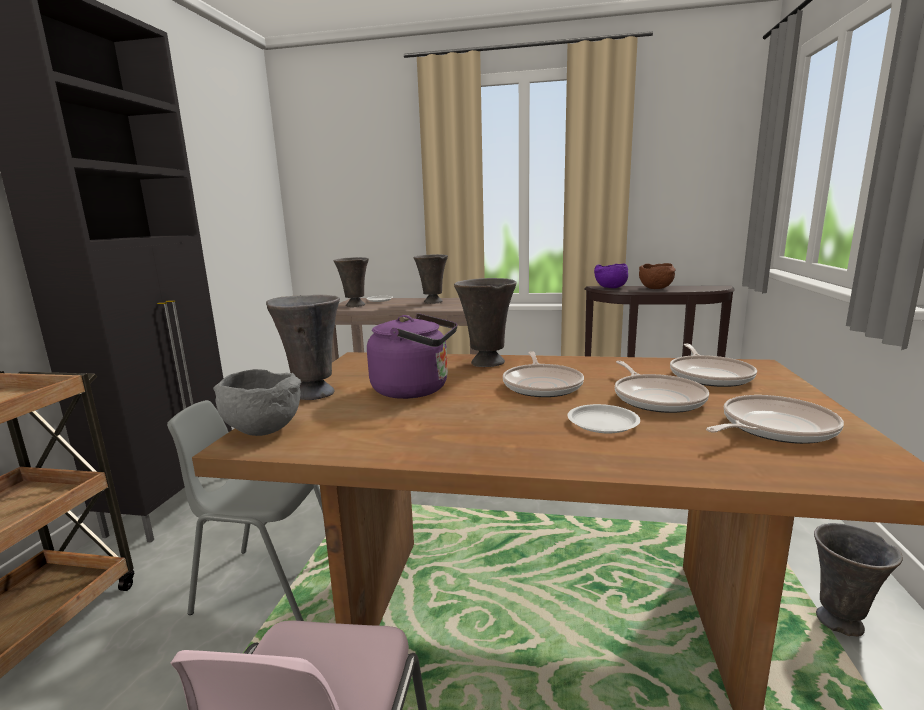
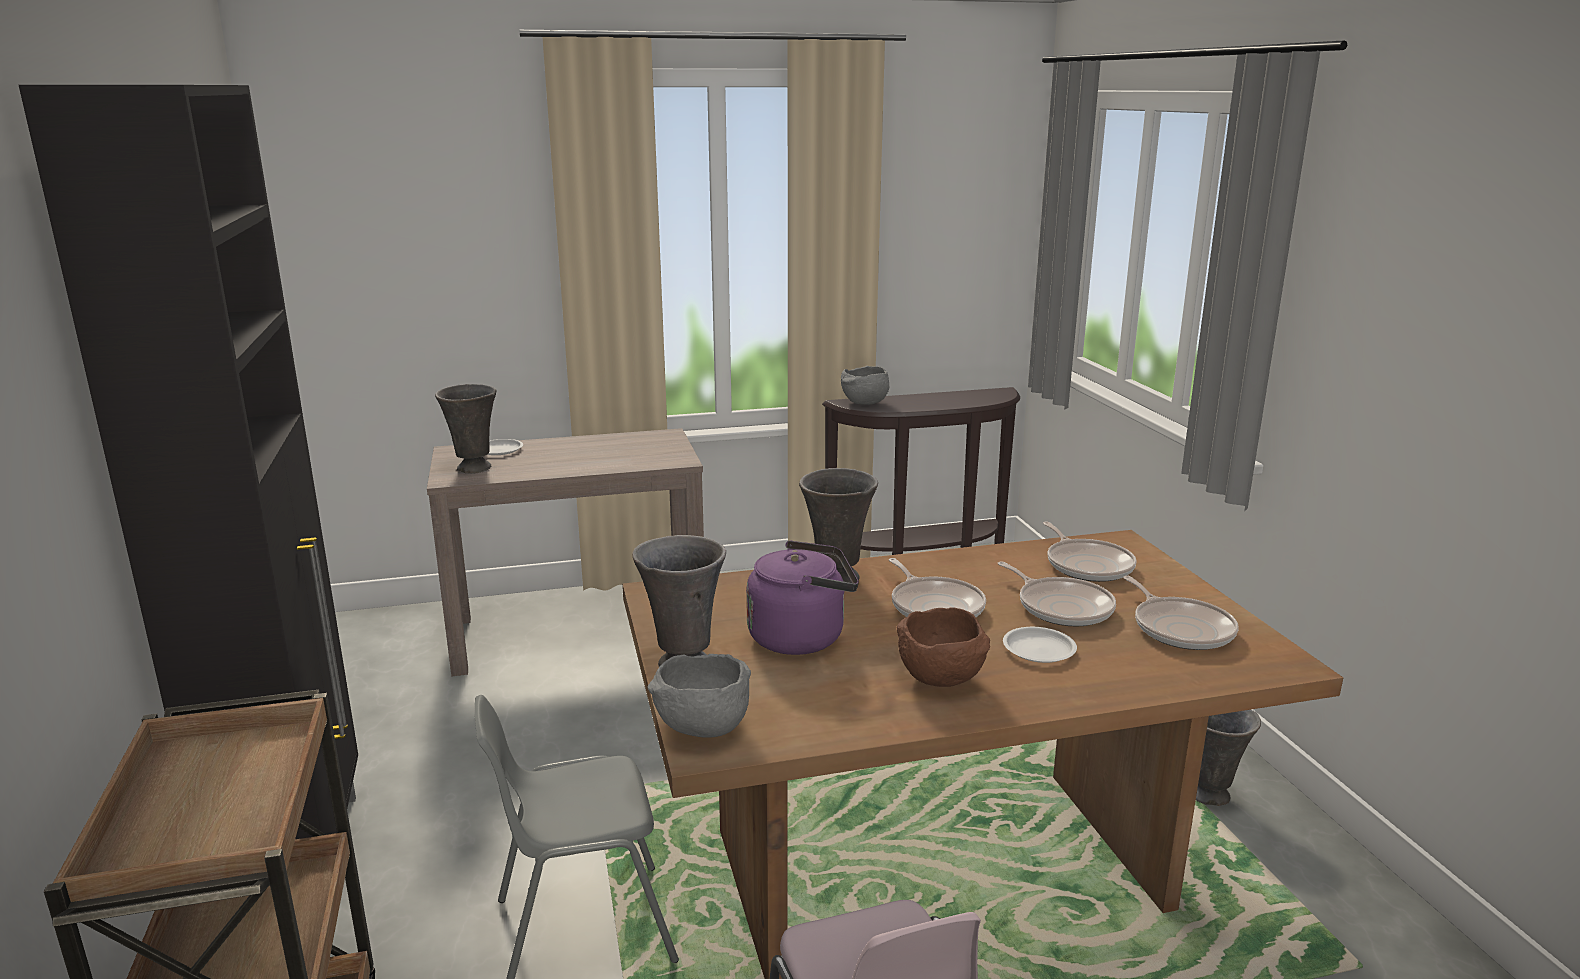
camera: 25 degrees left, 5 degrees up
grey vase [413,254,448,304] -> none
purple bowl [594,263,628,288] -> grey bowl [841,366,889,405]
brown bowl [639,263,676,289] -> brown bowl moved to [897,608,990,687]
frying pan [706,395,844,444] -> frying pan turned 120 degrees clockwise [1123,576,1239,650]

